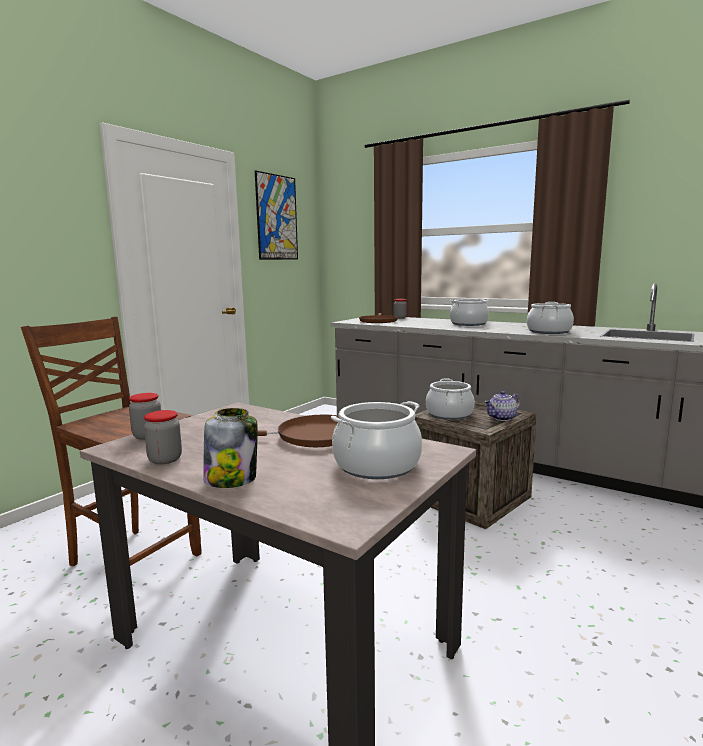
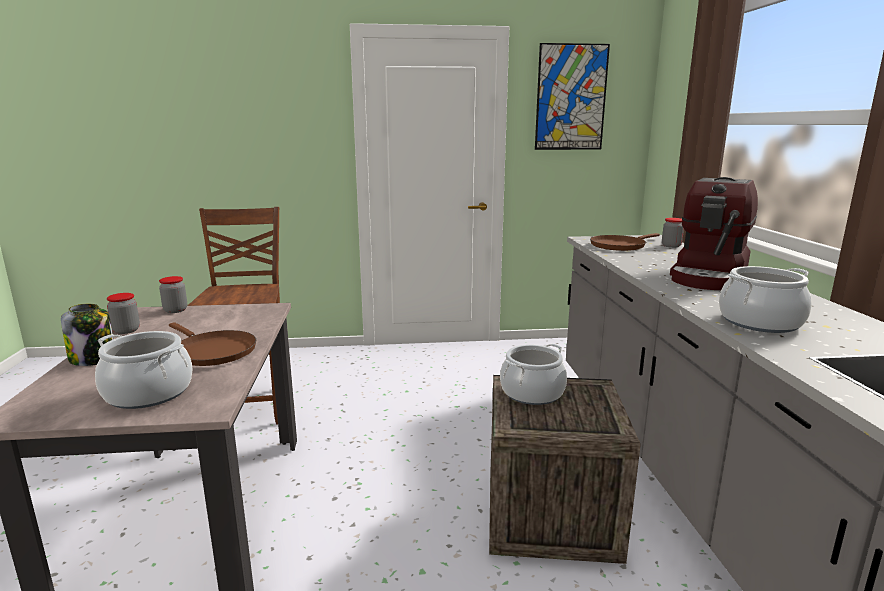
camera: 50 degrees right, 5 degrees up
cooking pot [450,299,489,326] -> coffee machine [670,177,758,290]
teapot [484,391,520,421] -> none

